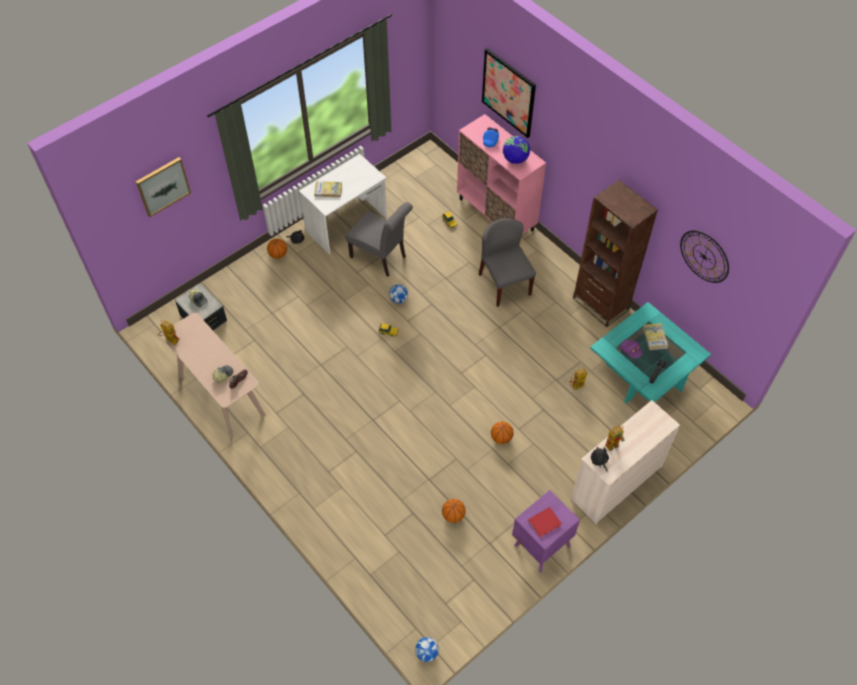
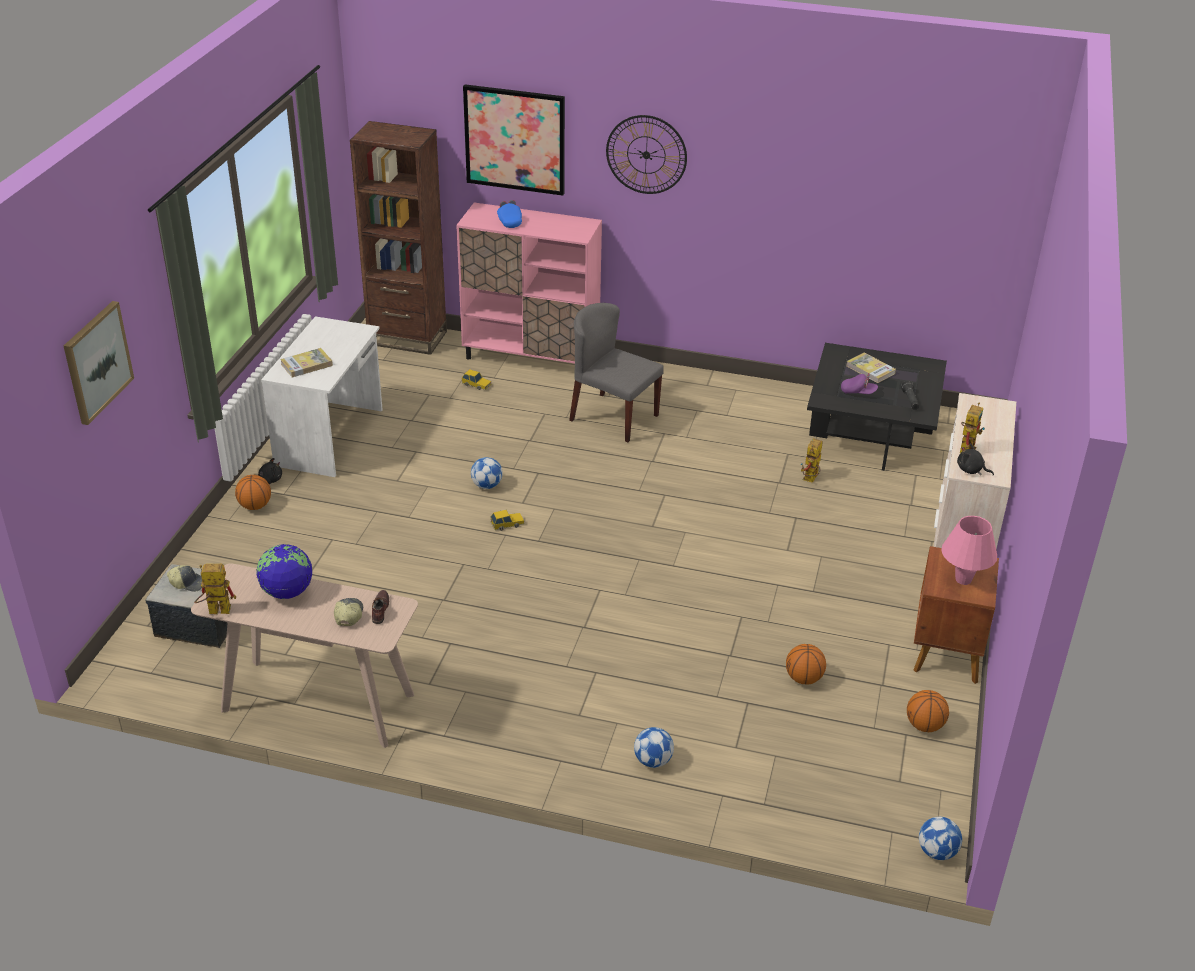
camera: 35 degrees left, 20 degrees down
grey chair [345,202,413,277] -> none
basketball [491,422,513,444] -> basketball moved to [907,690,949,732]
globe [503,136,530,164] -> globe moved to [256,544,312,599]
purple nightstand [512,490,580,572] -> brown nightstand [914,546,999,684]
red book [528,507,562,538] -> pink table lamp [941,516,997,585]
brown bookcase [573,180,658,327] -> brown bookcase moved to [350,121,447,355]
turquoise coffee table [590,302,711,404] -> black coffee table [807,343,947,471]
wall clock [680,230,729,283] -> wall clock moved to [606,115,687,194]
none -> football [634,727,674,768]

